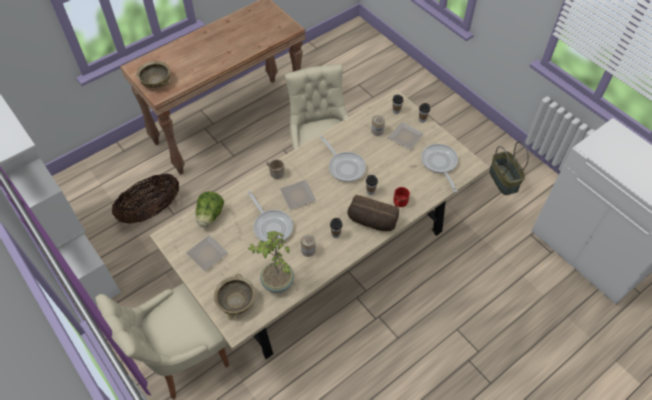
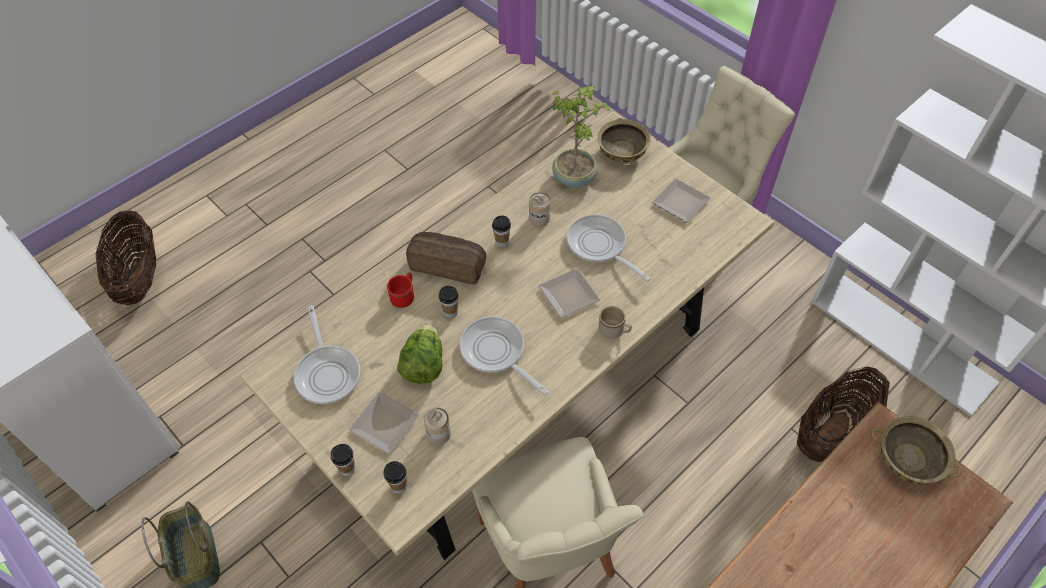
camera: 175 degrees right, 0 degrees up
lettuce [196,191,224,227] -> lettuce moved to [397,324,442,384]
none -> basket [96,210,156,305]

